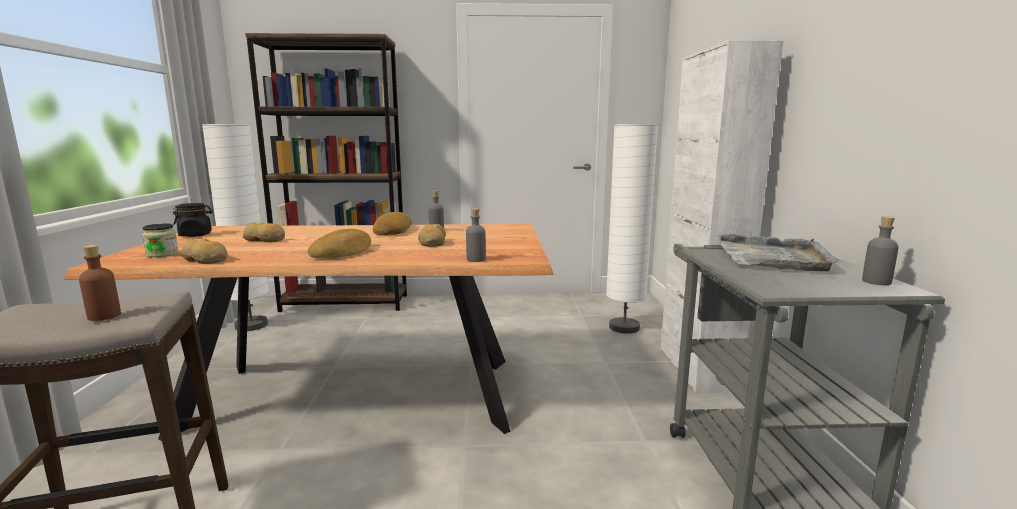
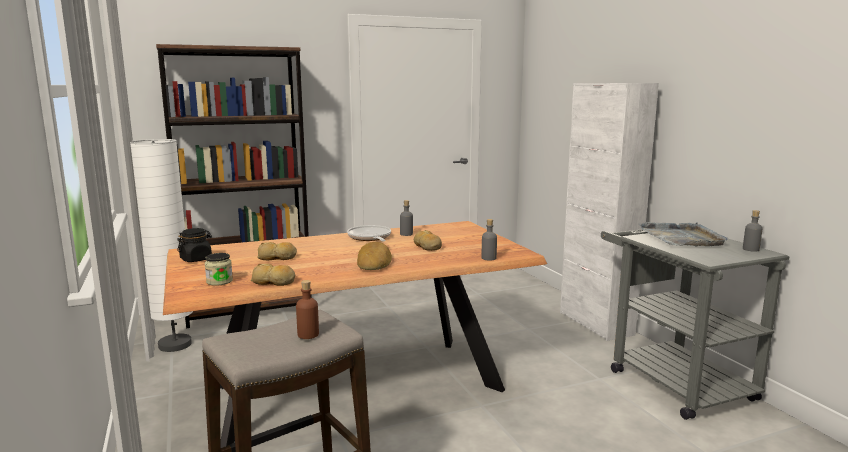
camera: 20 degrees left, 0 degrees up
bread [373,212,412,235] -> frying pan [347,225,391,241]
white floor lamp [606,124,658,334] -> none

